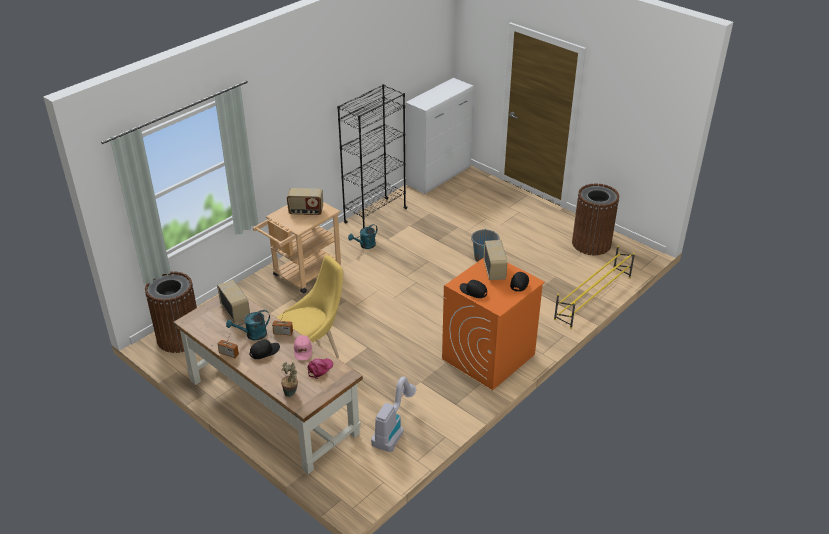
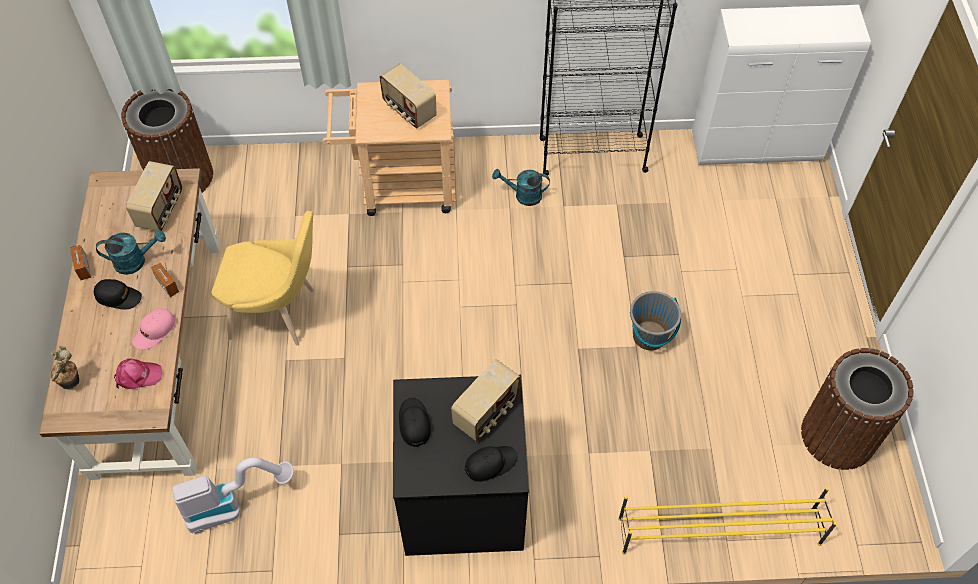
camera: 45 degrees right, 20 degrees up
turquoise watering can [226,310,270,340] -> turquoise watering can turned 150 degrees clockwise [96,230,166,275]
orange washing machine [442,258,545,390] -> black washing machine [393,375,529,556]

